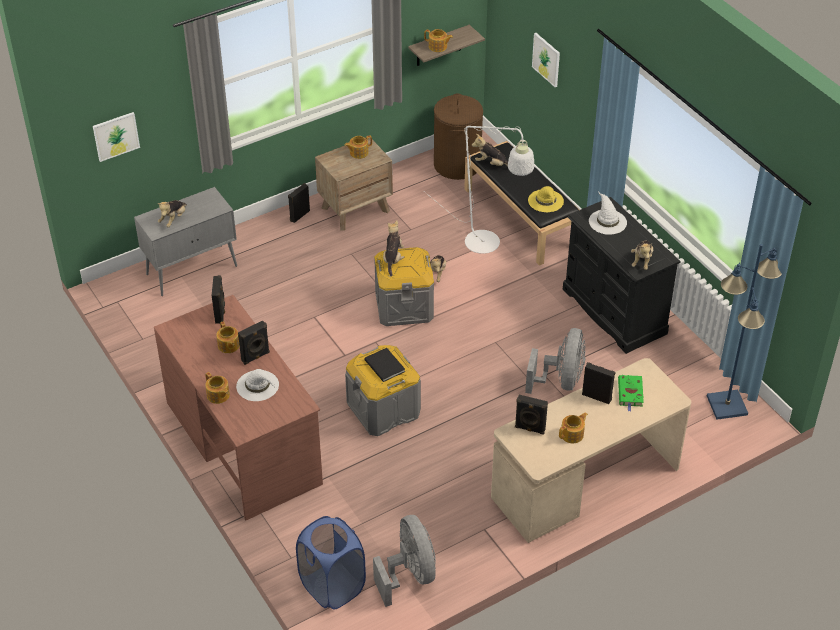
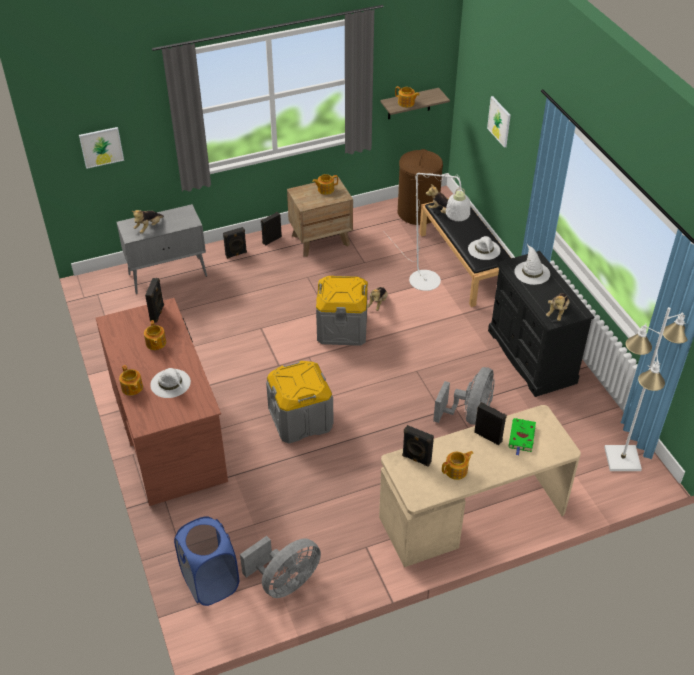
camera: 10 degrees right, 0 degrees up
black speaker [238,321,270,365] -> black speaker moved to [223,227,247,259]
black book [364,348,405,382] -> none
grey fan [373,515,436,607] -> grey fan turned 60 degrees clockwise [240,536,321,598]
plush toy [383,220,404,276] -> none
yellow hat [528,186,564,212] -> white hat [468,236,500,260]
blue floor lamp [707,244,782,420] -> white floor lamp [604,307,688,471]

